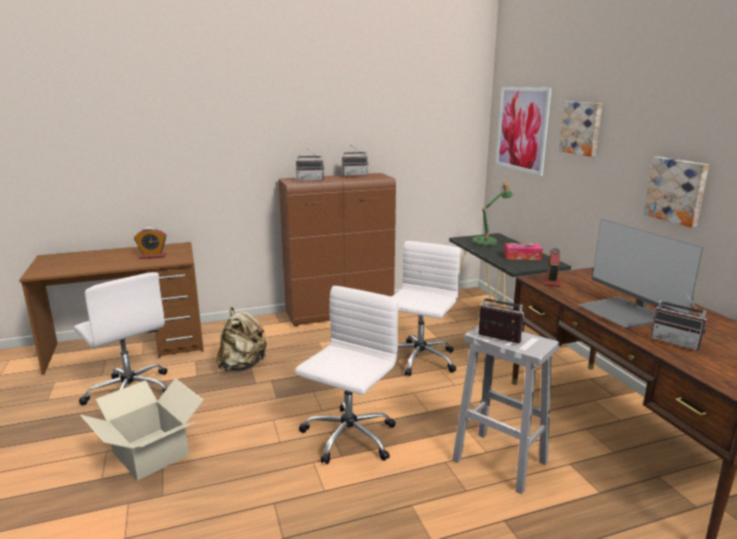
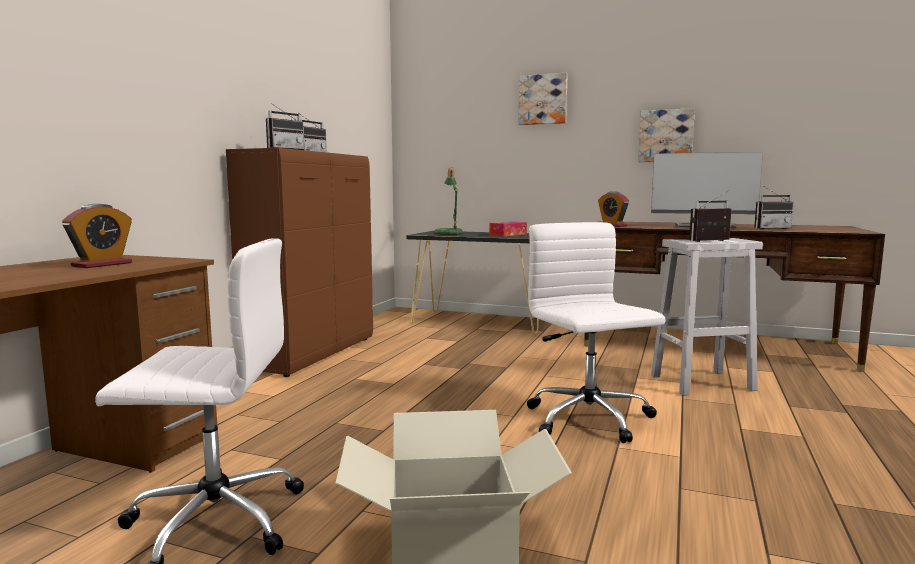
camera: 50 degrees left, 10 degrees down
beige backpack [216,307,267,371] -> none
white office chair [392,241,461,376] -> none
picture [496,87,552,176] -> none

